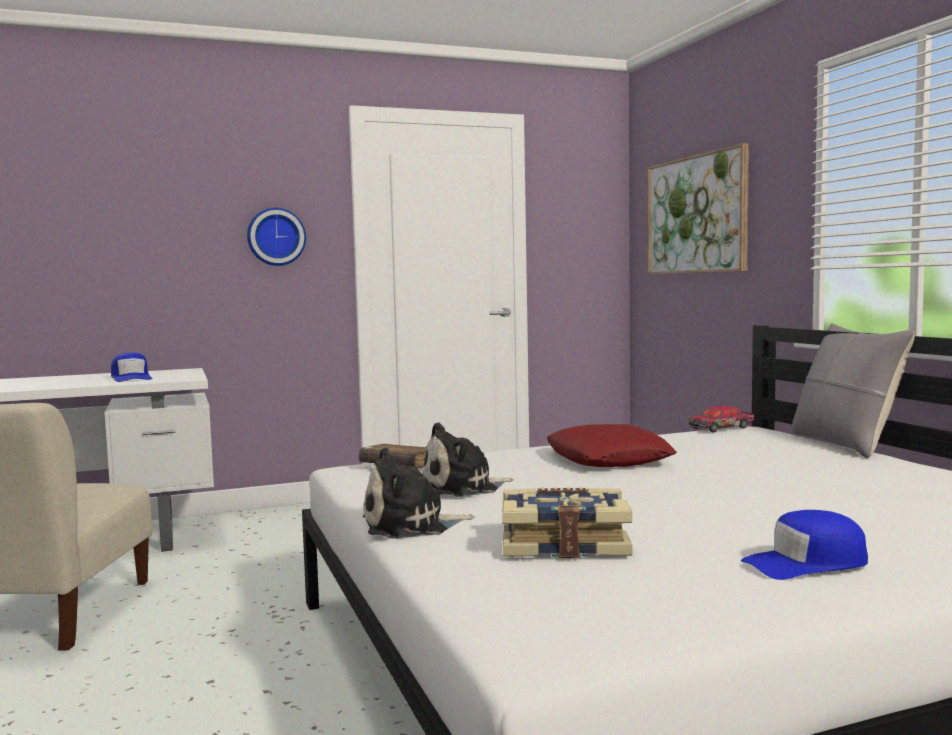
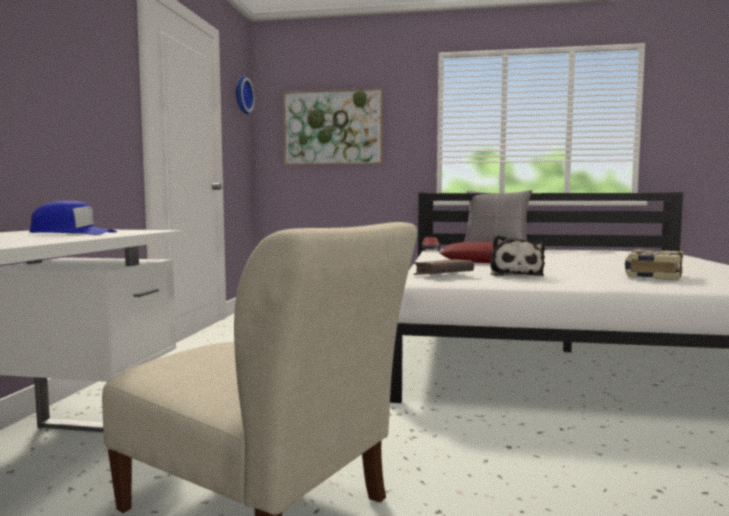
camera: 60 degrees left, 0 degrees up
wall clock [247,208,306,266] -> wall clock moved to [236,76,255,114]
plush toy [363,447,474,538] -> none
blue cap [741,510,868,580] -> none

